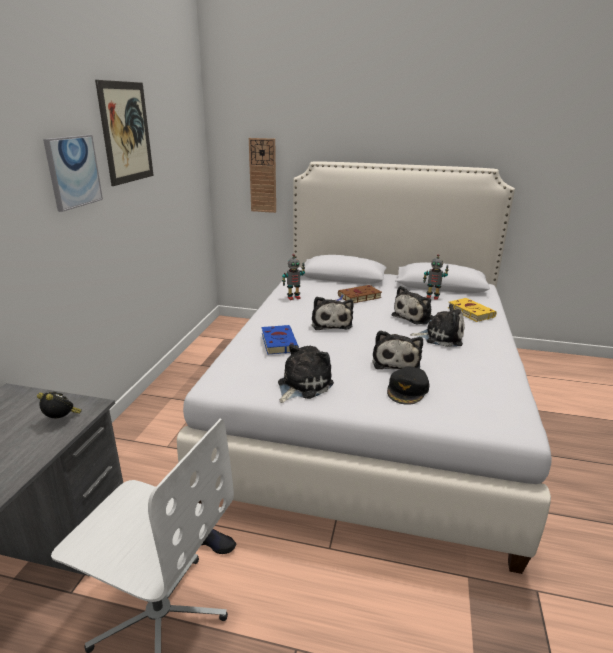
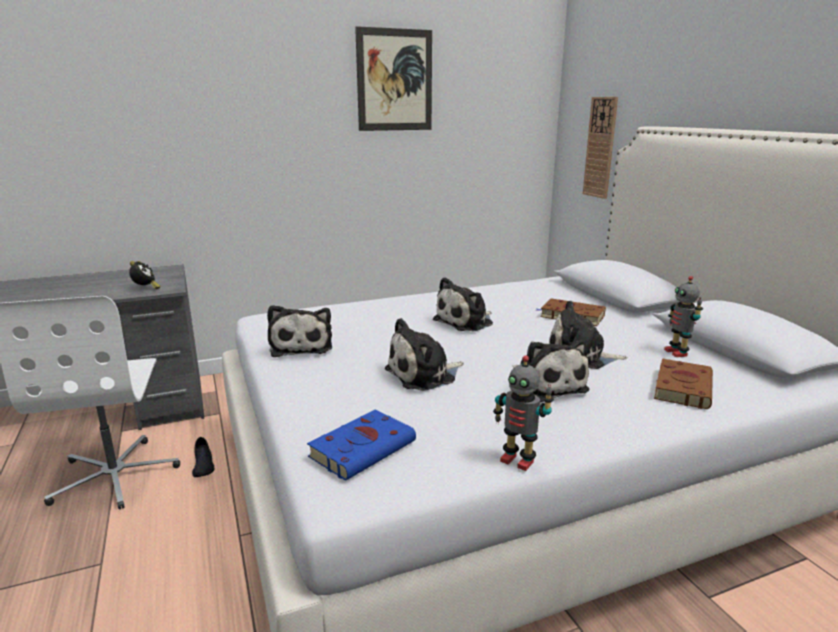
camera: 55 degrees right, 5 degrees down
picture [43,135,103,212] -> none
blue book [262,325,299,354] -> blue book moved to [307,409,416,481]
plush toy [278,344,334,403] -> plush toy turned 75 degrees clockwise [267,305,332,357]
toy robot [282,254,305,300] -> toy robot moved to [493,355,554,471]
black cap [387,367,429,405] -> none
yellow book [448,298,497,322] -> brown book [654,358,713,409]

